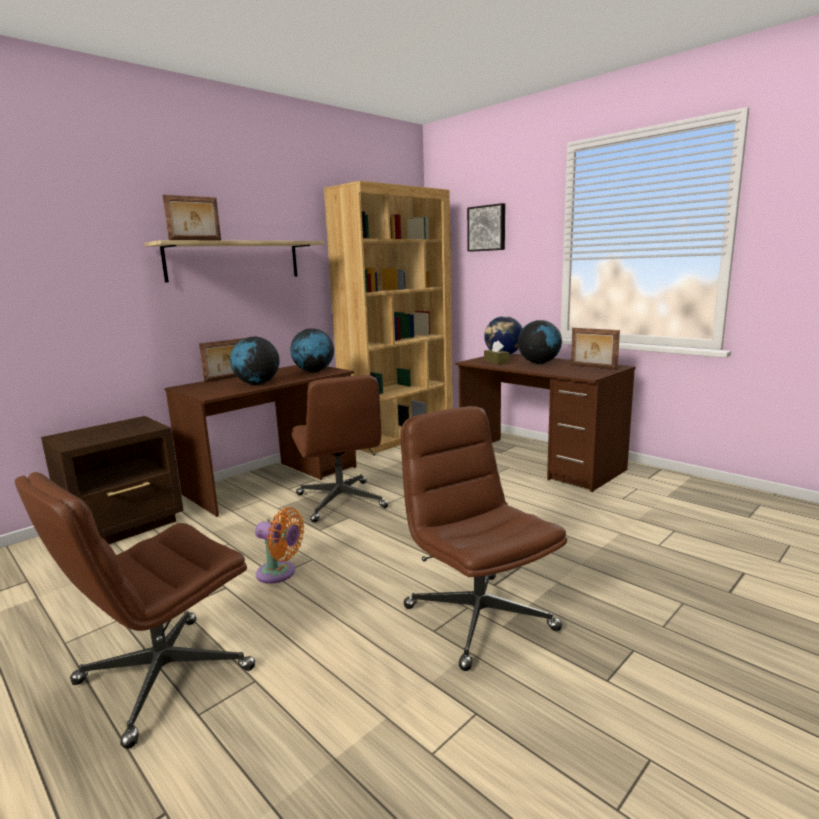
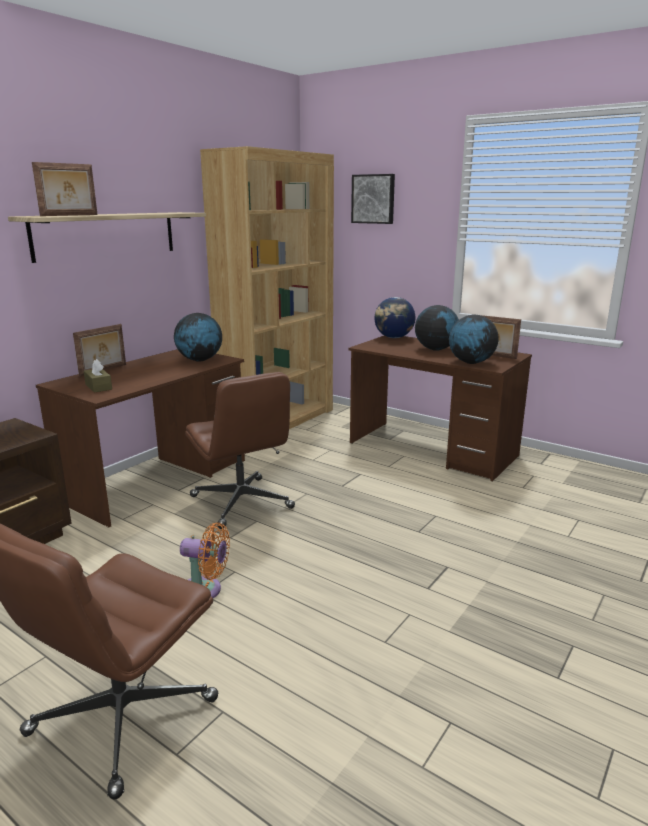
camera: 10 degrees left, 5 degrees up
globe [230,337,279,385] -> globe moved to [449,315,498,364]
brown office chair [400,406,567,671] -> none
brown tissue box [484,340,509,365] -> brown tissue box moved to [84,359,112,393]

